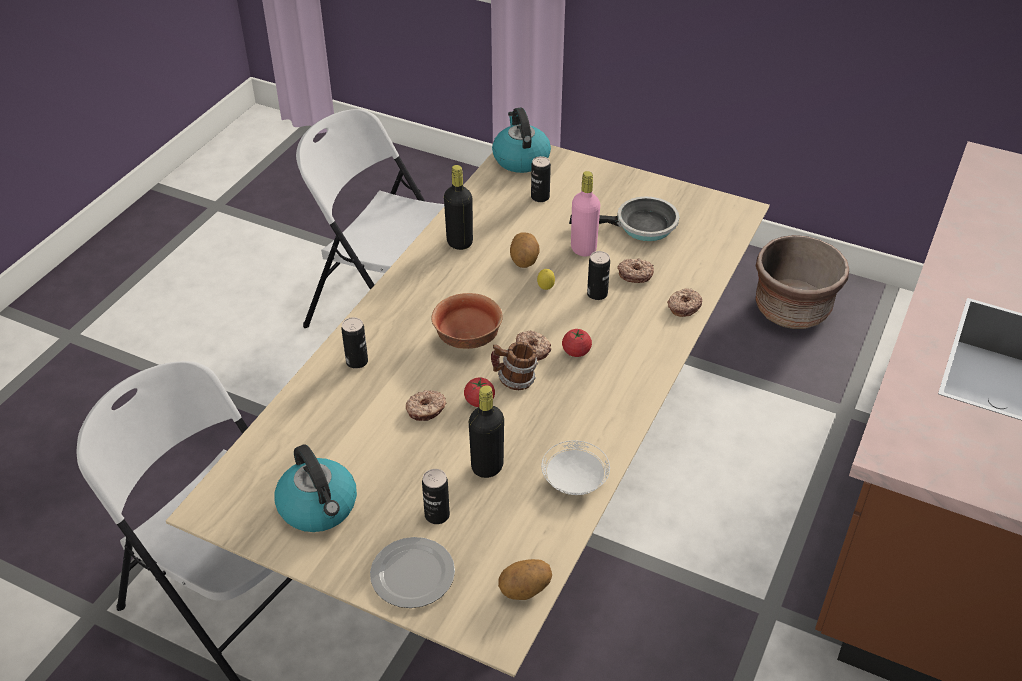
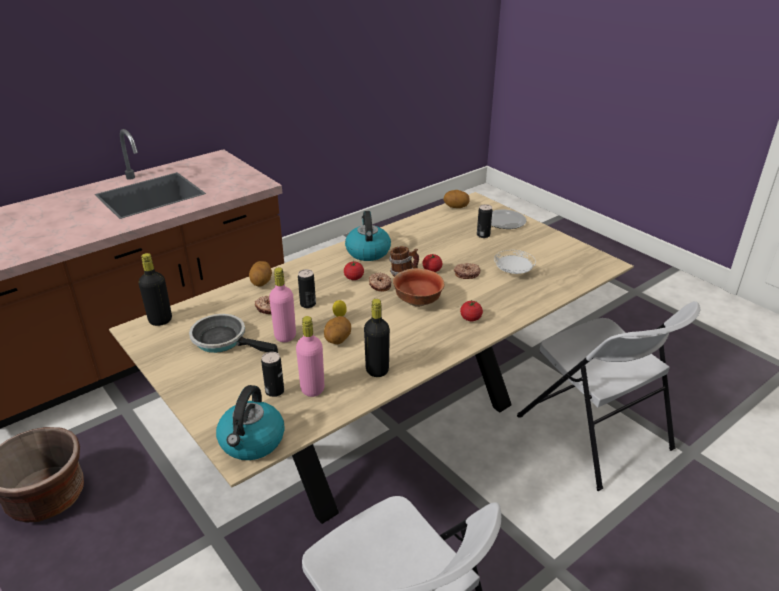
camera: 155 degrees left, 10 degrees down
kettle [275,444,357,532] -> kettle moved to [345,211,391,261]
can [341,317,368,369] -> none
black bottle [469,385,504,478] -> black bottle moved to [139,253,172,326]
white plate [541,440,610,495] -> white plate moved to [494,250,536,274]
donut [667,289,702,317] -> potato [249,261,272,286]
none -> pink bottle [296,316,324,397]
none -> tomato [460,300,483,321]

